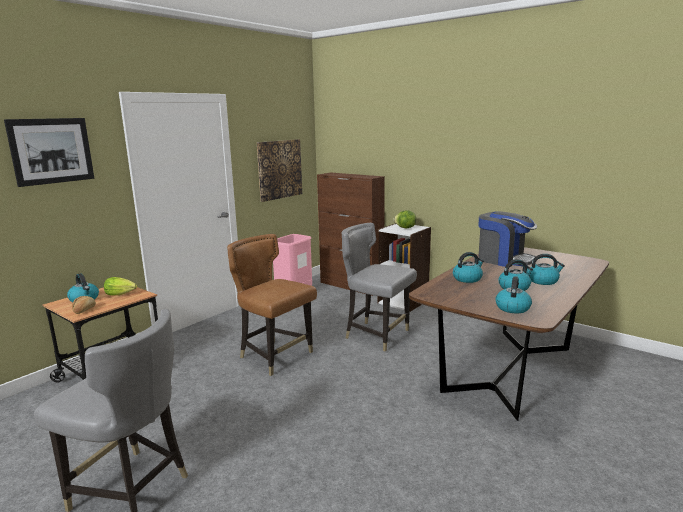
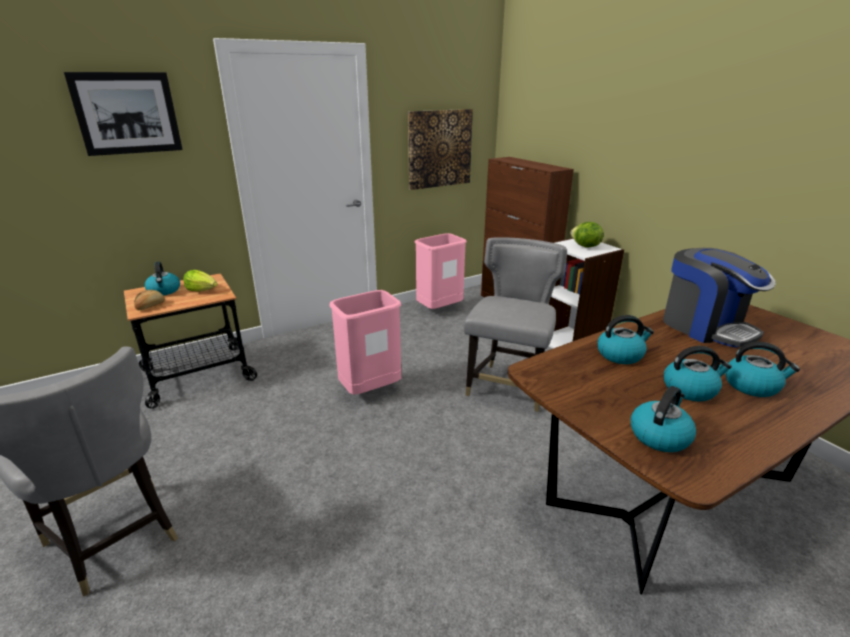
camera: 20 degrees right, 10 degrees up
brown chair [227,234,317,376] -> pink trash can [330,290,401,395]
grey chair [342,223,417,351] -> grey chair turned 60 degrees clockwise [464,237,567,412]

